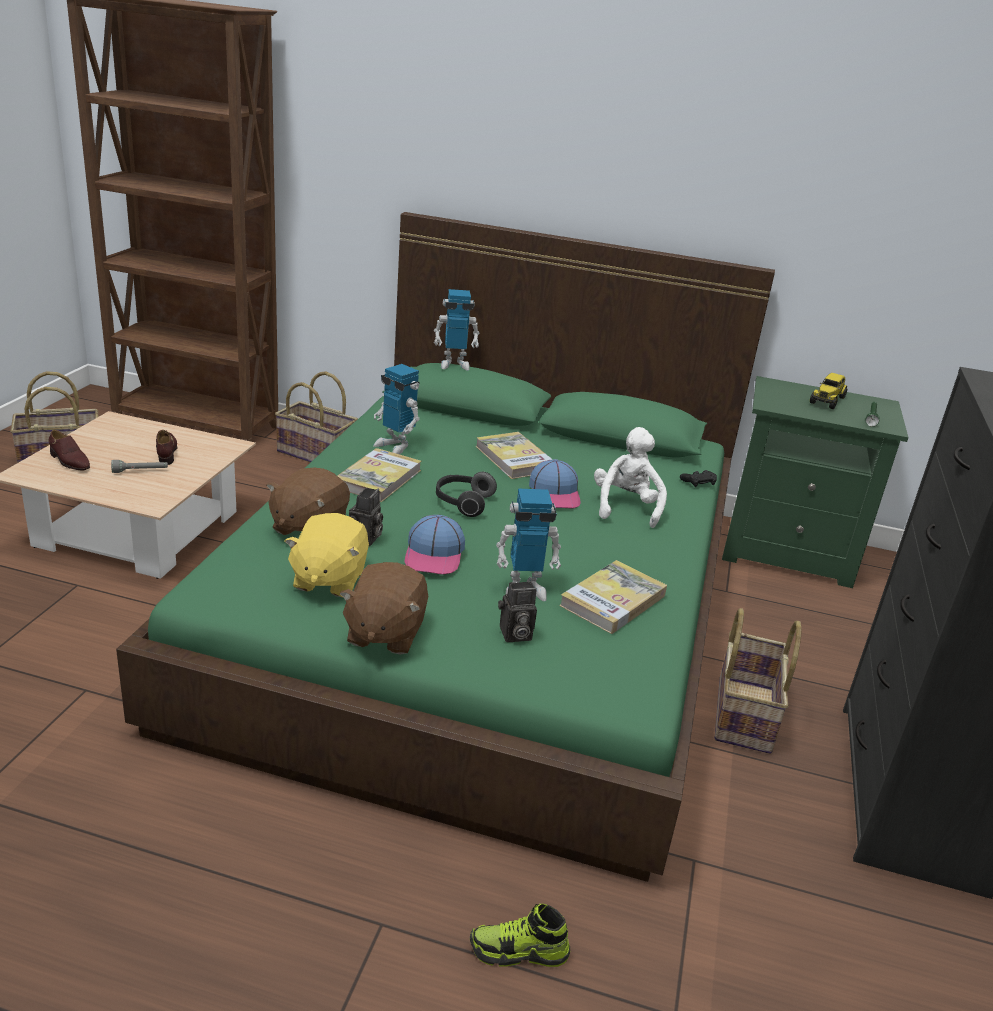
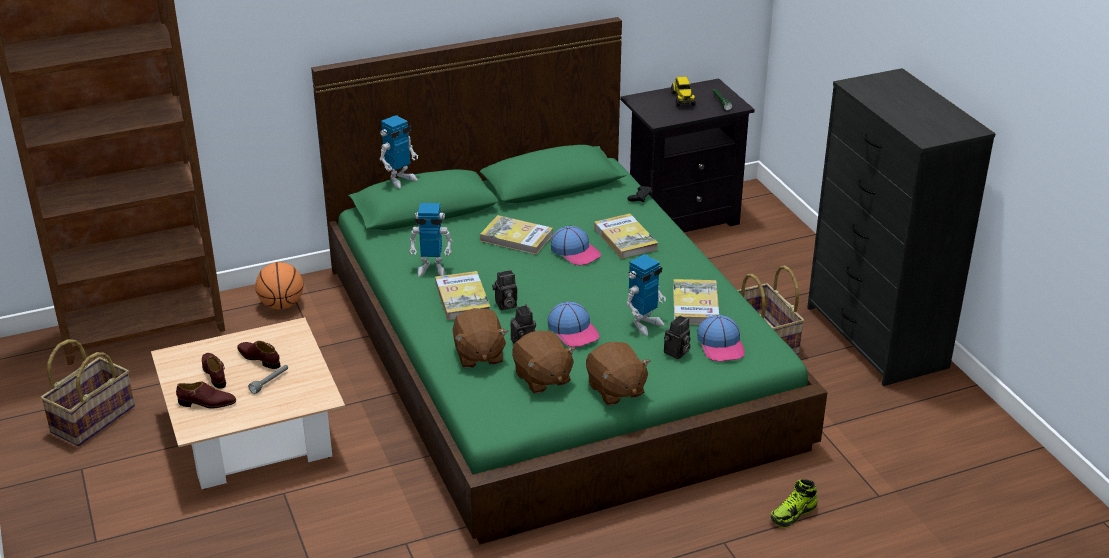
camera: 35 degrees left, 5 degrees up
basket [275,371,358,463] -> basketball [255,262,304,309]
yellow plush toy [285,513,369,597] -> brown plush toy [512,331,576,394]
headphones [436,472,497,517] -> none
white plush toy [594,427,667,528] -> book [594,214,658,259]
green nightstand [722,376,909,588] -> black nightstand [620,78,755,232]
none -> brown shoe [202,353,226,389]
none -> camera [492,270,517,310]
none -> cap [697,315,745,362]

